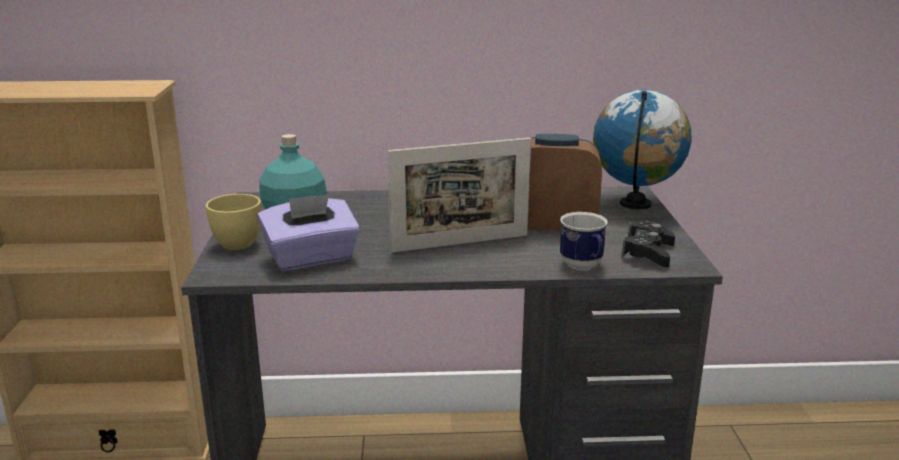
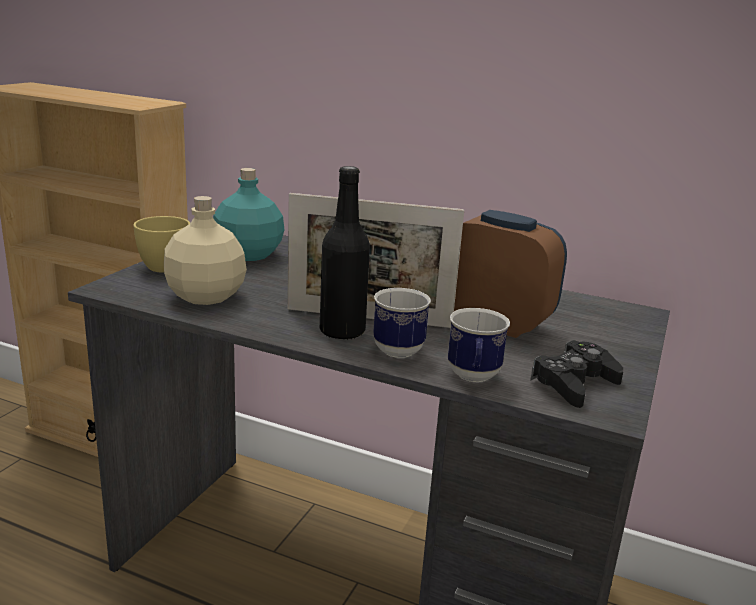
camera: 25 degrees right, 0 degrees up
purple tissue box [257,194,360,271] -> beige bottle [164,196,247,305]
globe [593,90,692,209] -> none
none -> black bottle [320,166,370,340]
none -> mug [373,288,431,358]

